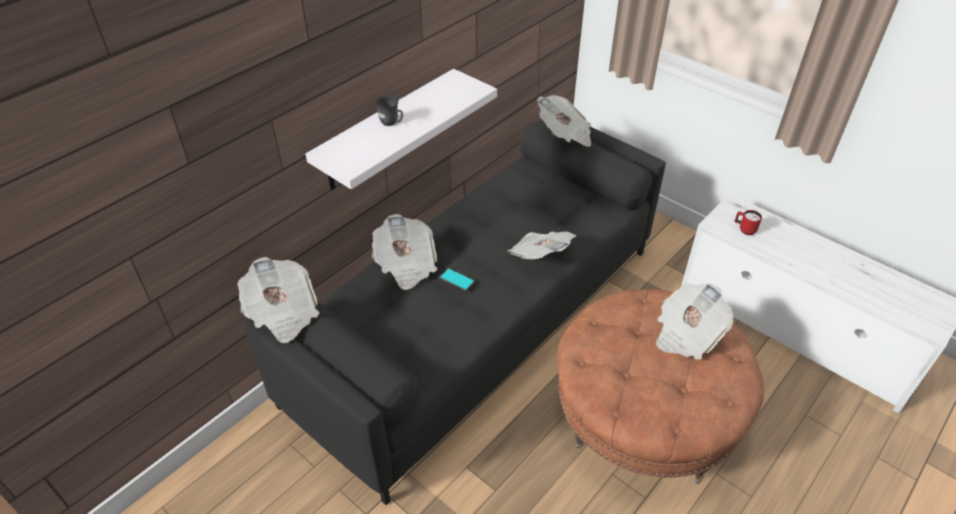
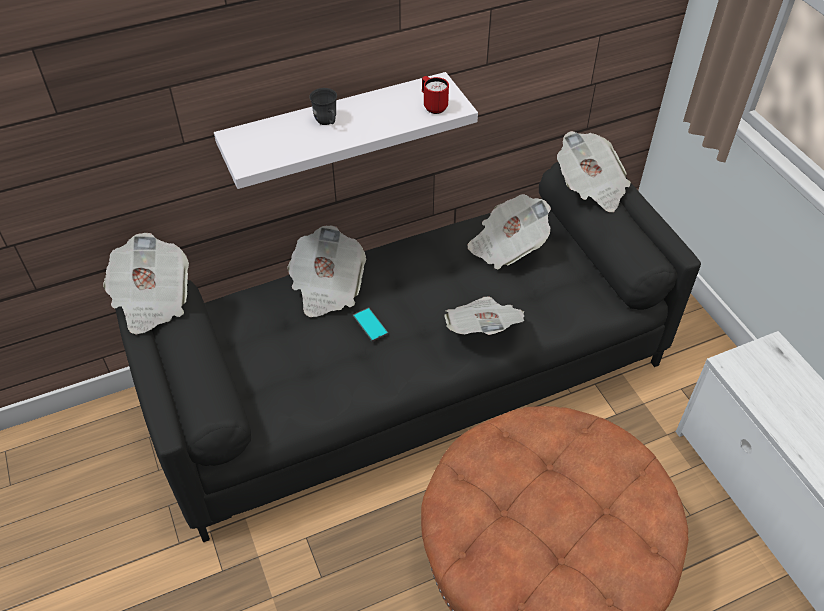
camera: 25 degrees right, 5 degrees up
newspaper [656,283,733,360] -> newspaper moved to [468,194,551,270]
red mug [734,210,762,235] -> red mug moved to [422,76,449,114]

